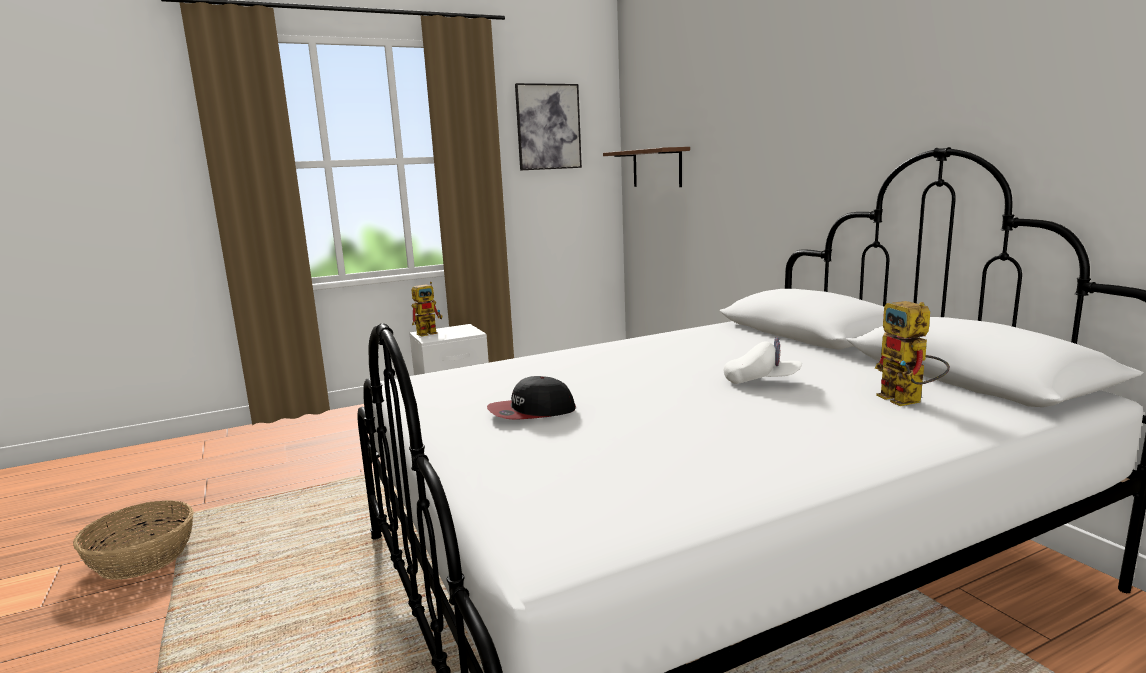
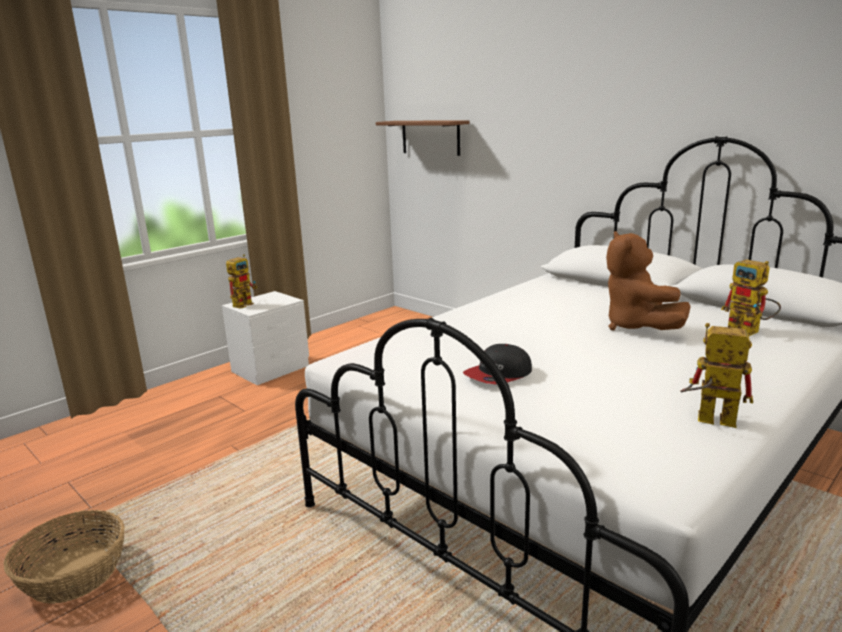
camera: 20 degrees left, 5 degrees up
picture [515,83,582,170] -> none
white cap [724,337,802,384] -> brown plush toy [606,231,691,330]
none -> toy robot [680,323,753,428]

